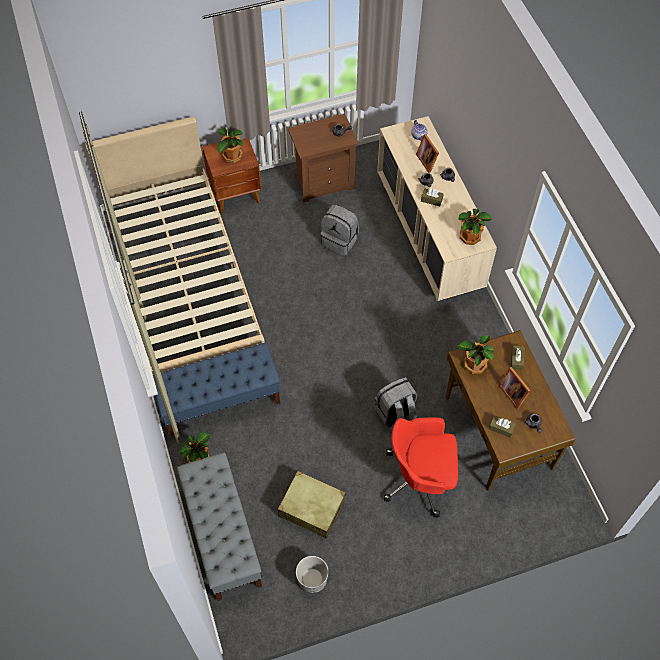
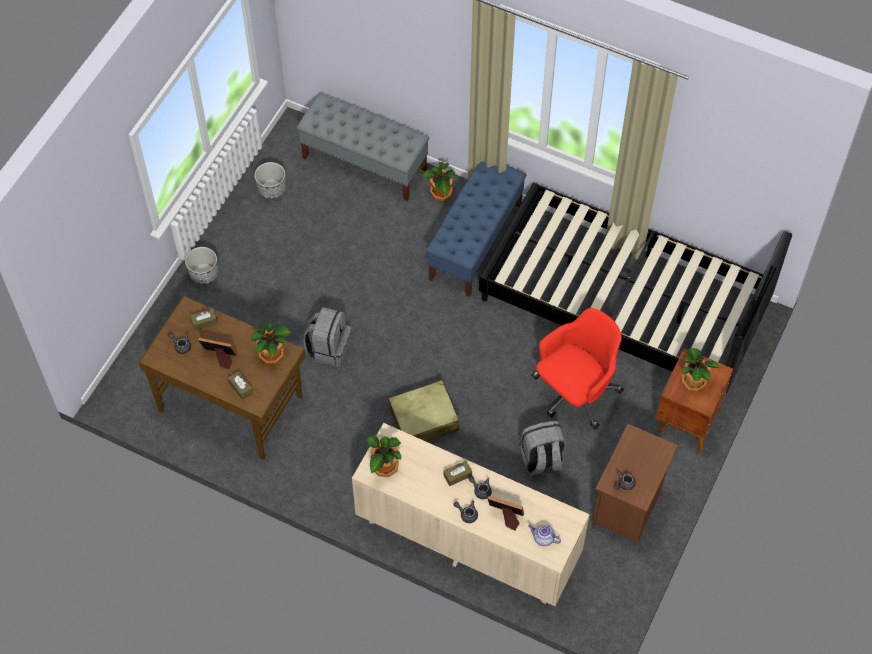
camera: 135 degrees right, 0 degrees up
beige bed [85,116,265,375] -> black bed [479,183,792,394]
beige suitcase [278,471,346,539] -> beige suitcase moved to [388,380,459,441]
red office chair [384,417,458,518] -> red office chair moved to [531,308,624,429]
none -> planter [185,247,218,285]

